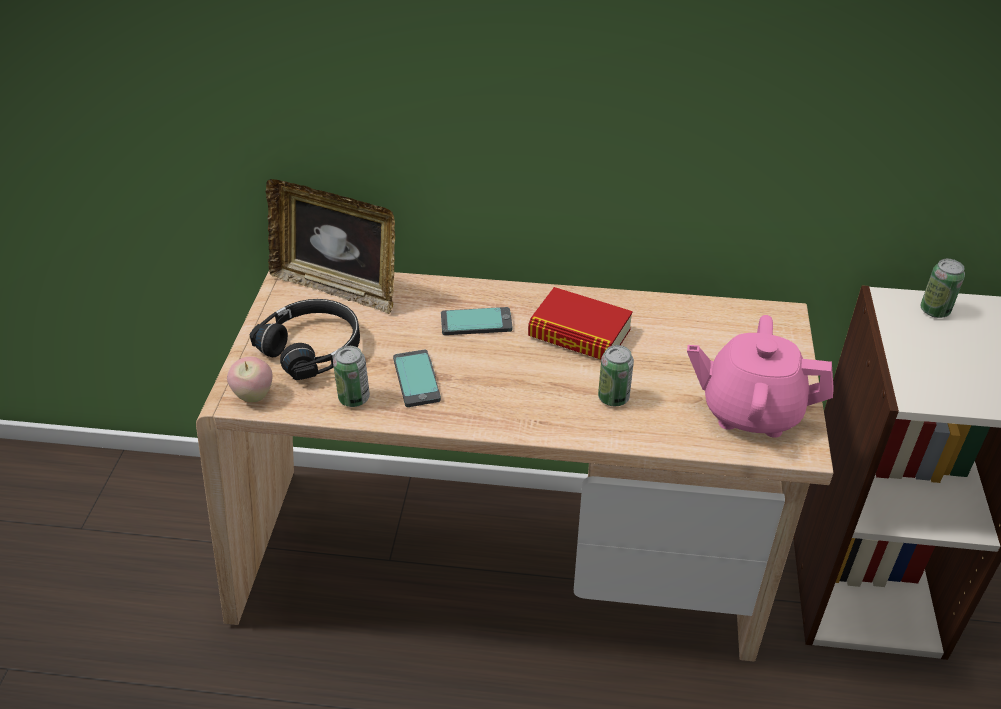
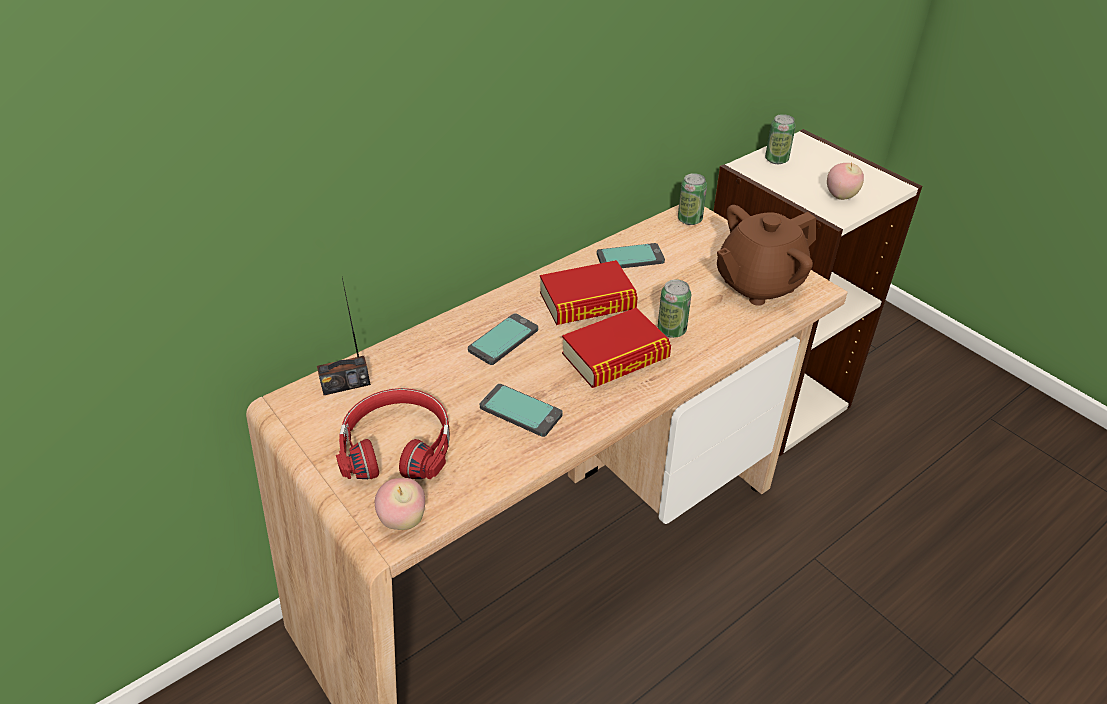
camera: 45 degrees left, 0 degrees up
black headphones [250,299,360,380] -> red headphones [336,388,450,479]
picture frame [265,179,395,314] -> radio [317,278,371,395]
can [333,346,370,407] -> can moved to [678,173,707,225]
pink teapot [687,315,834,438] -> brown teapot [717,205,816,306]
none -> book [562,307,671,388]
none -> phone [597,243,665,268]
none -> apple [827,163,864,200]

